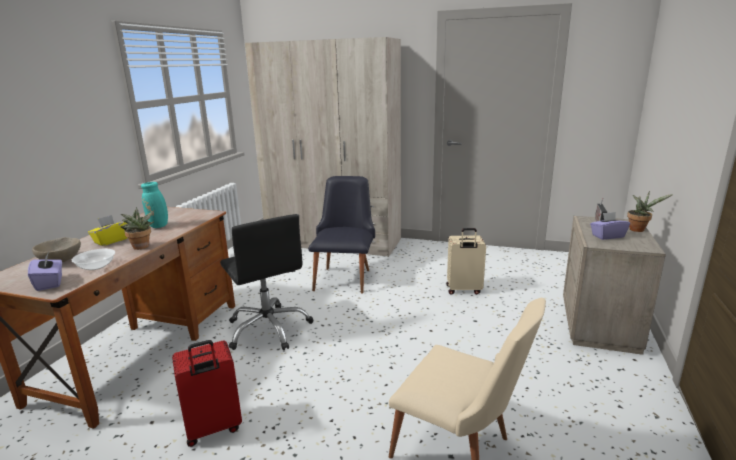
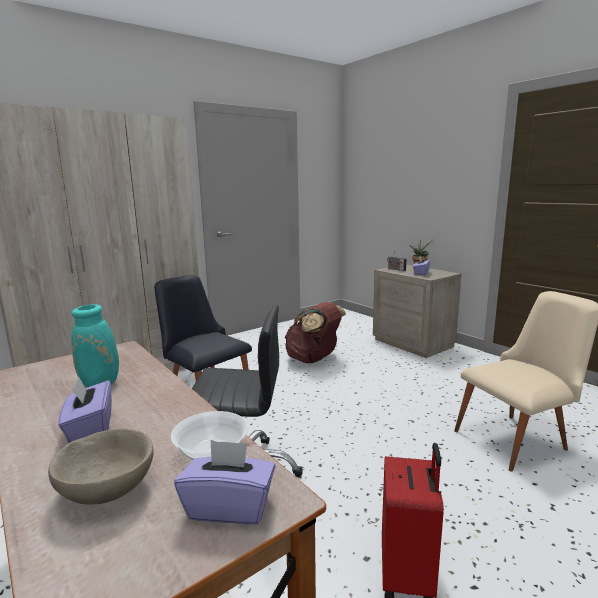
camera: 55 degrees left, 5 degrees down
yellow tissue box [88,215,127,246] -> purple tissue box [58,377,112,443]
potted plant [121,207,154,250] -> none
beige suitcase [446,228,486,295] -> brown backpack [285,302,346,363]

